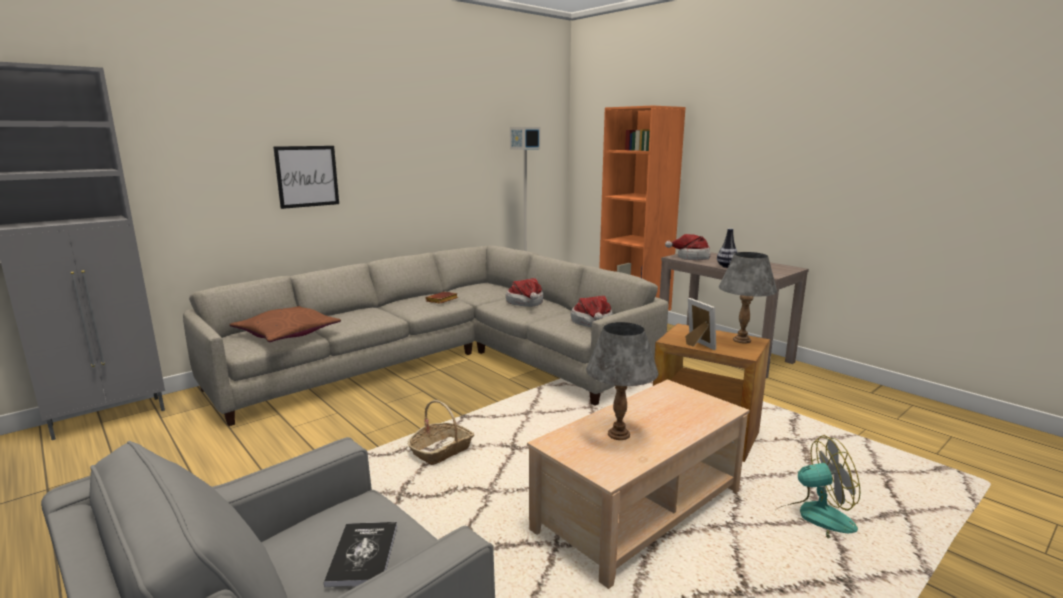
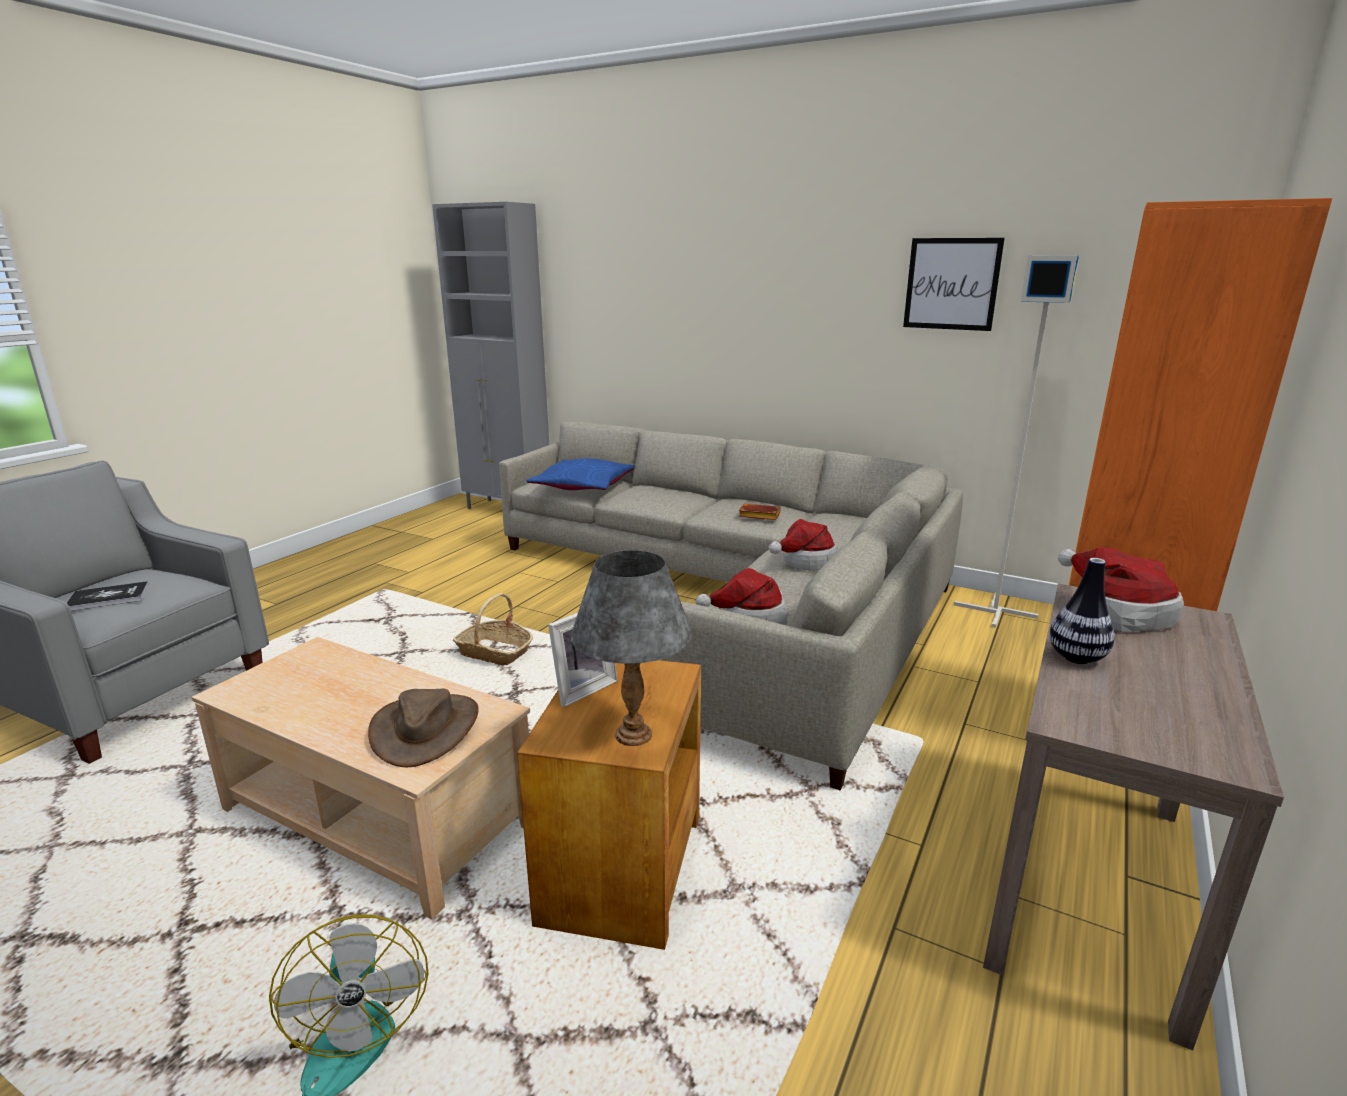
camera: 70 degrees right, 5 degrees up
brown pillow [229,306,341,342] -> blue pillow [527,459,635,490]
picture [273,146,339,209] -> picture moved to [903,238,1005,331]
grey table lamp [586,322,658,440] -> none
none -> brown hat [368,688,479,767]

